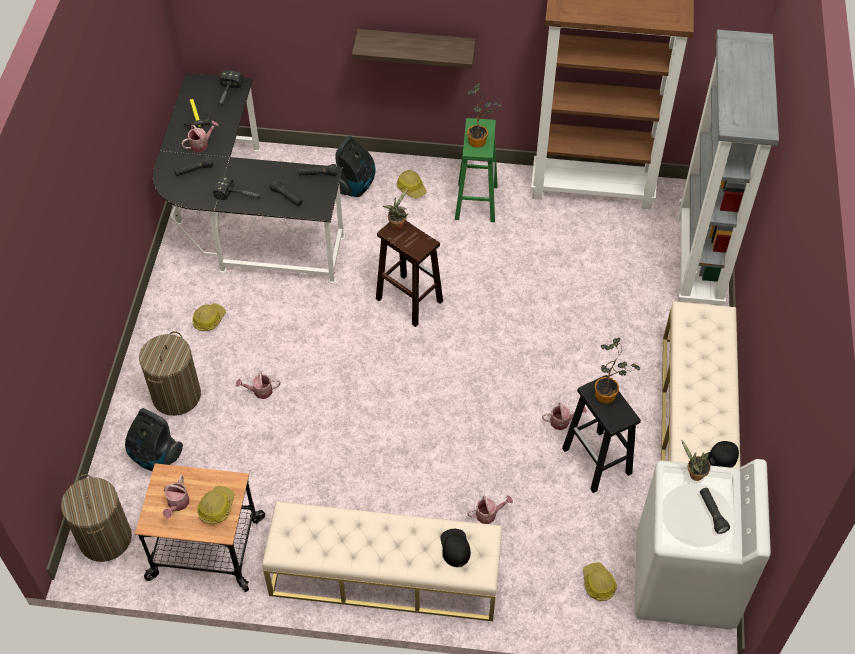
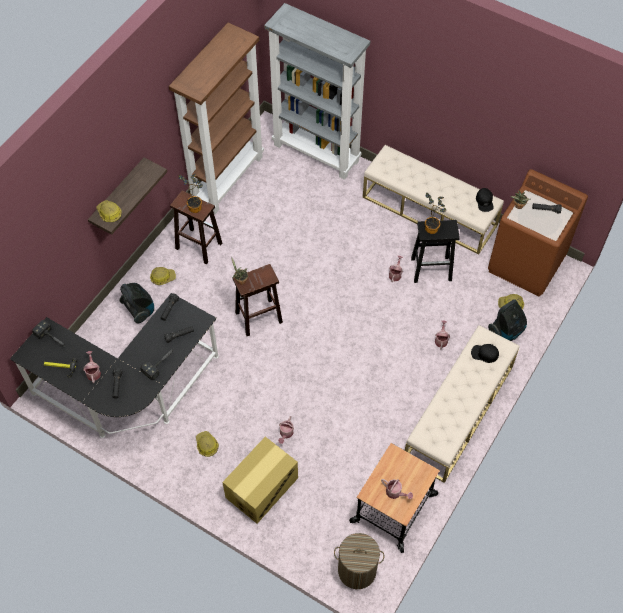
camera: 65 degrees left, 5 degrees up
vacuum cleaner [125,408,183,471] -> vacuum cleaner moved to [488,299,527,341]
laundry basket [139,331,201,416] -> cardboard box [223,437,298,524]
hard hat [197,486,235,524] -> hard hat moved to [96,200,122,222]
green stool [455,118,498,222] -> brown stool [170,190,222,264]
white washing machine [635,459,771,630] -> brown washing machine [488,169,588,296]

